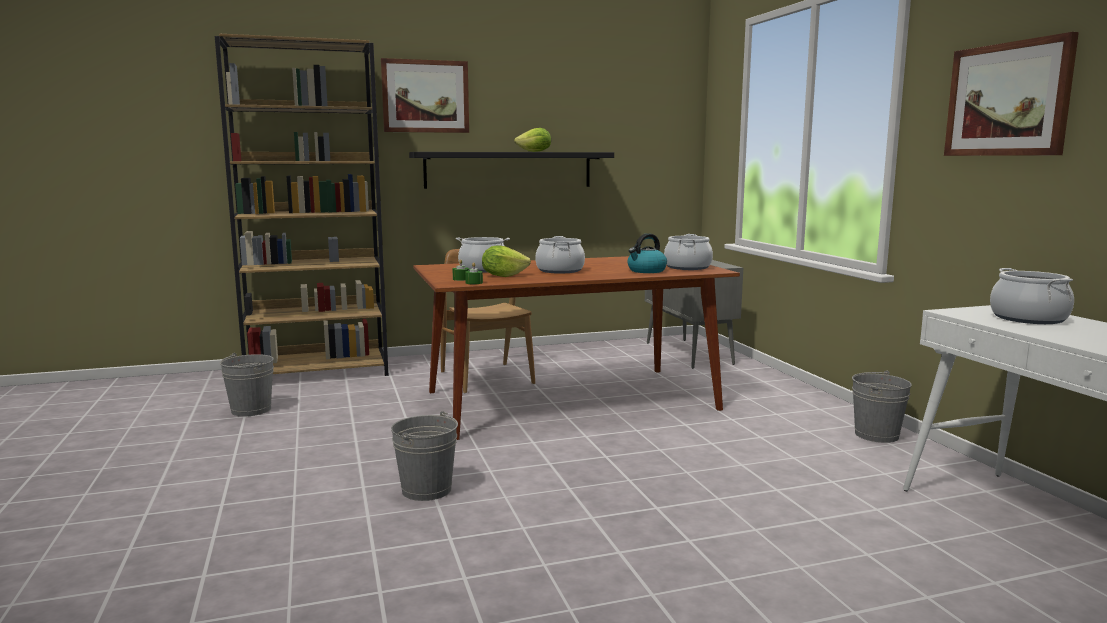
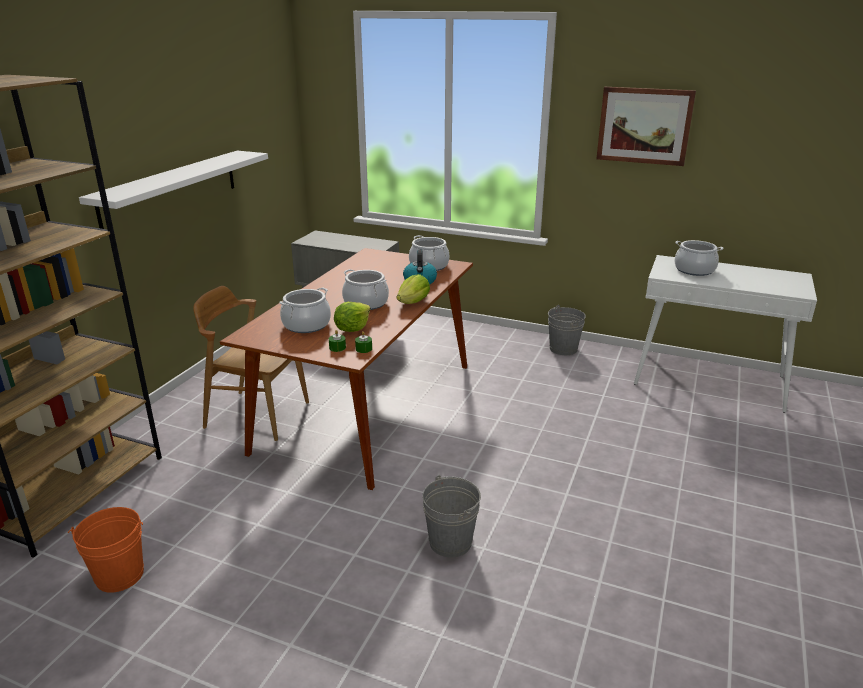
camera: 50 degrees left, 15 degrees up
grey bucket [220,353,274,416] -> orange bucket [68,507,144,593]
picture [381,58,469,133] -> none
black shelf [409,152,614,189] -> white shelf [79,151,268,229]
lettuce [514,128,551,152] -> lettuce moved to [397,274,430,304]

